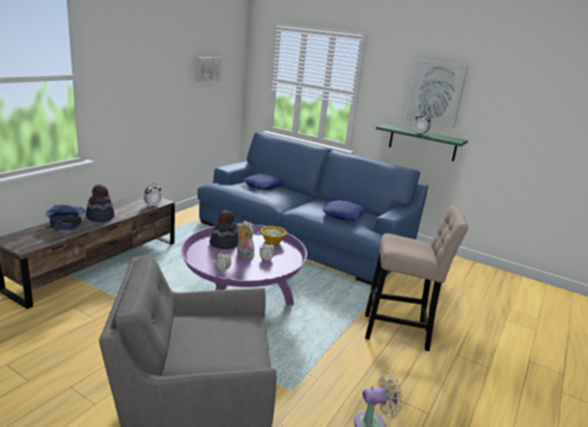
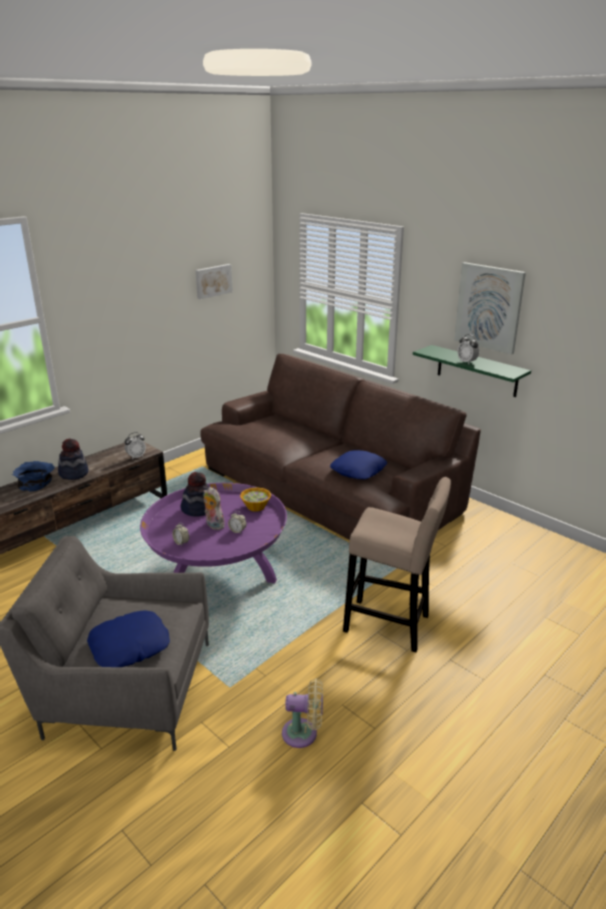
camera: 15 degrees right, 5 degrees up
blue sofa [197,132,428,285] -> brown sofa [201,354,481,540]
blue pillow [243,174,284,190] -> blue pillow moved to [87,610,170,667]

